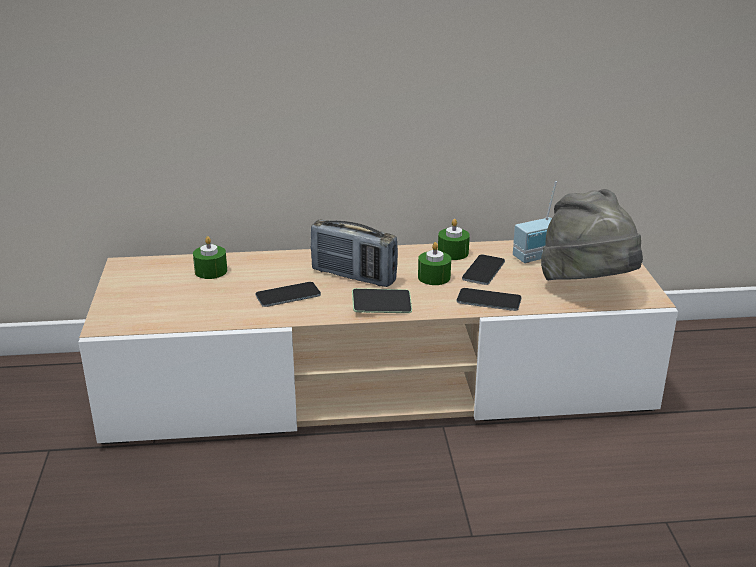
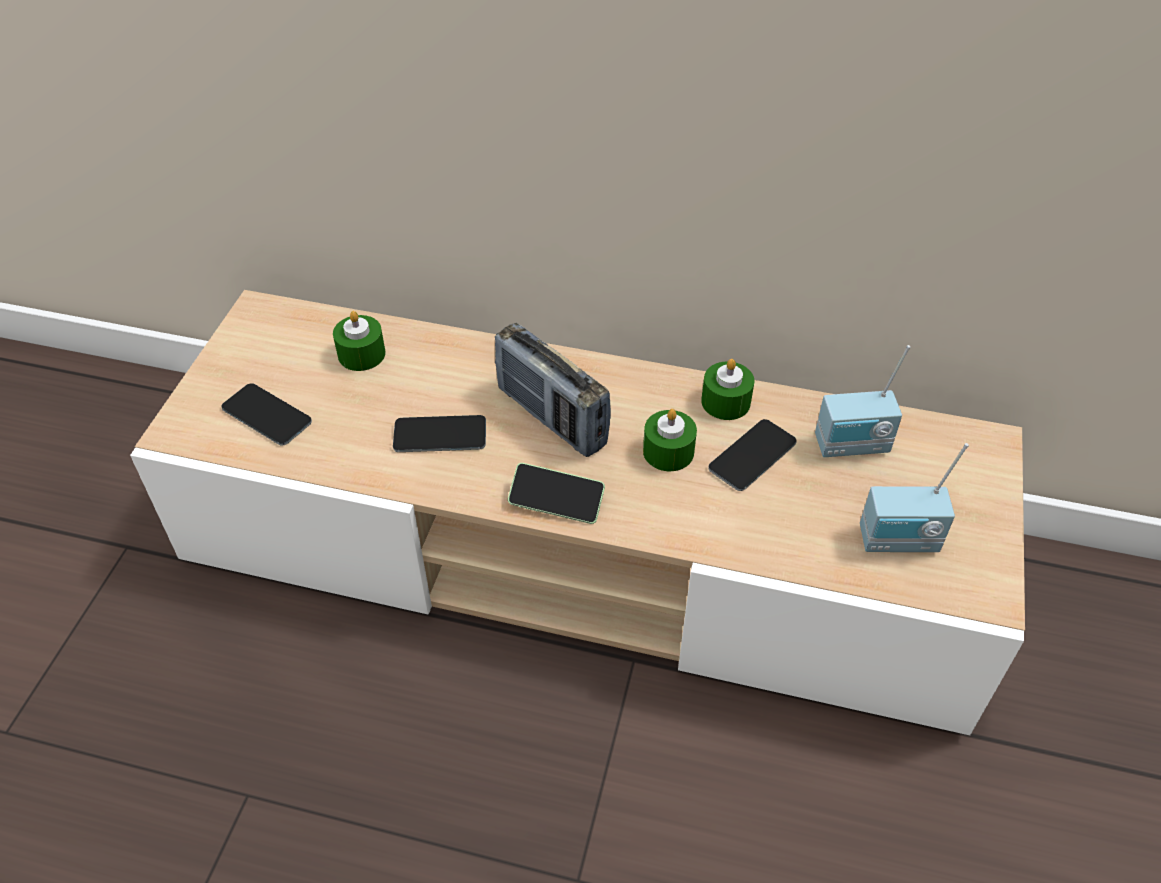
camera: 20 degrees right, 20 degrees up
phone [457,288,521,311] -> phone moved to [222,383,312,446]
grey hat [541,189,643,280] -> radio [860,443,969,552]

